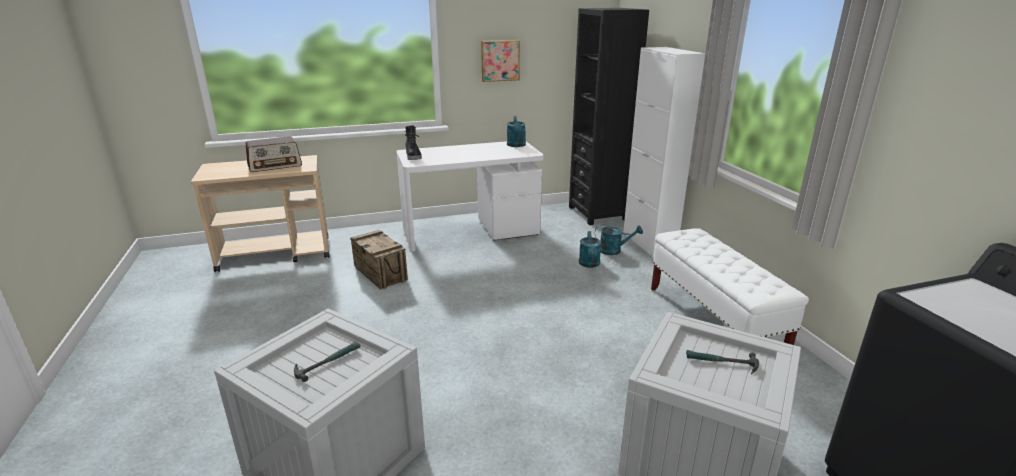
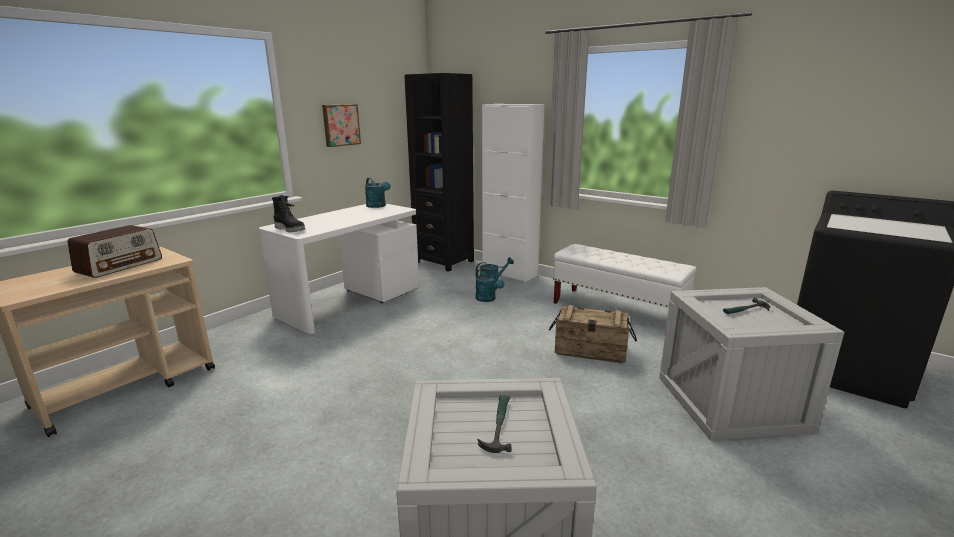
camera: 35 degrees left, 5 degrees down
crate [350,230,408,289] -> crate moved to [549,305,637,363]

